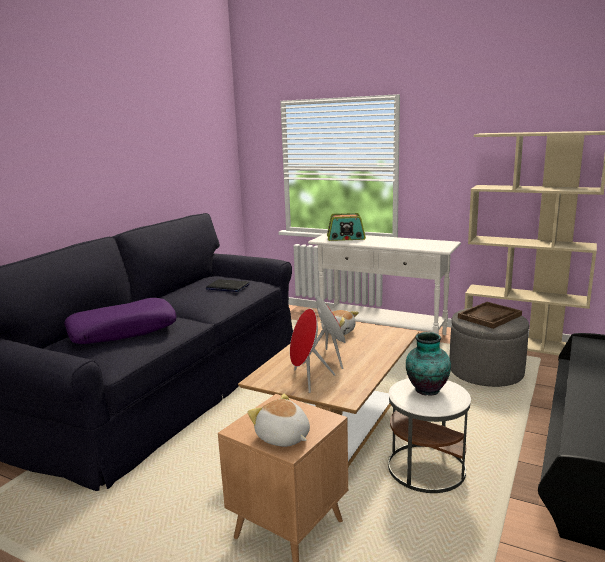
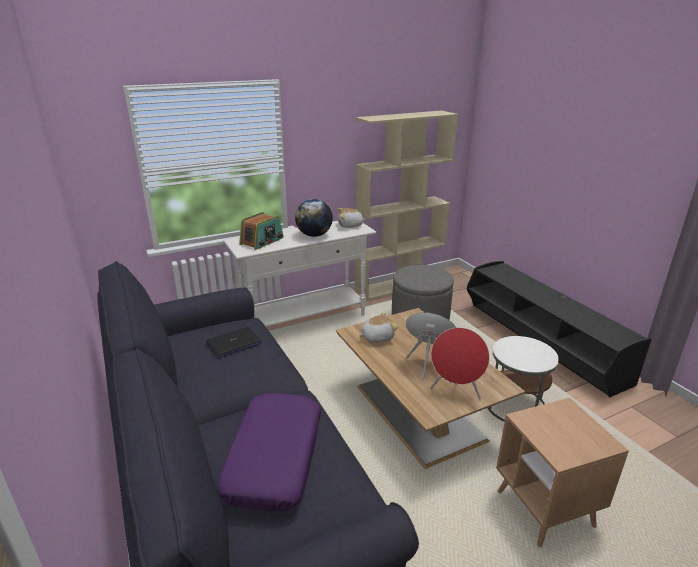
camera: 55 degrees left, 10 degrees up
plush toy [247,393,310,447] -> plush toy moved to [337,208,367,228]
vase [405,332,451,395] -> none
brown tray [458,302,522,329] -> none
none -> globe [295,199,333,237]

